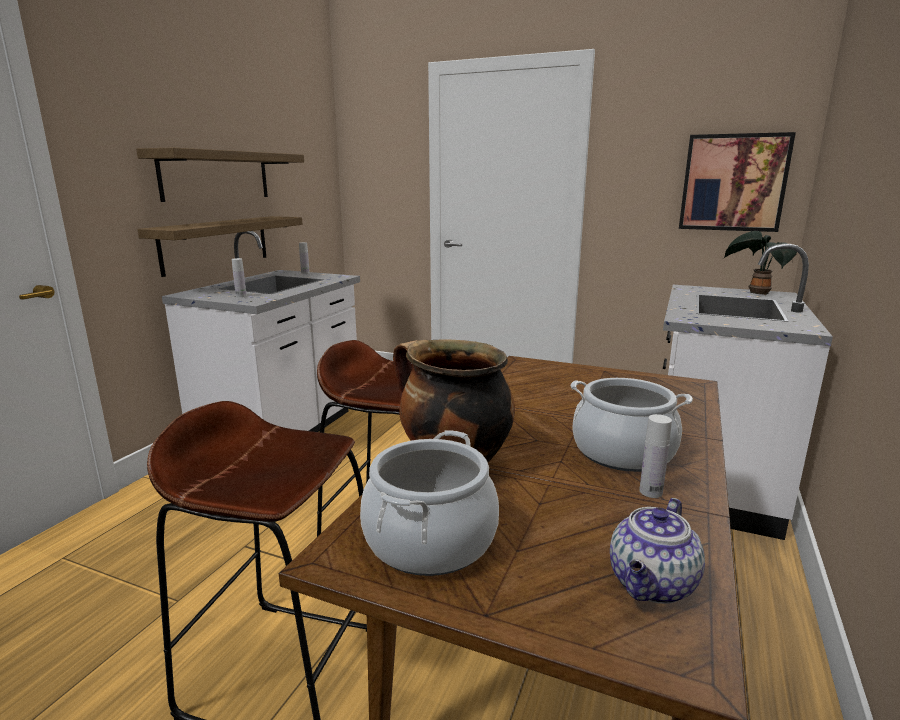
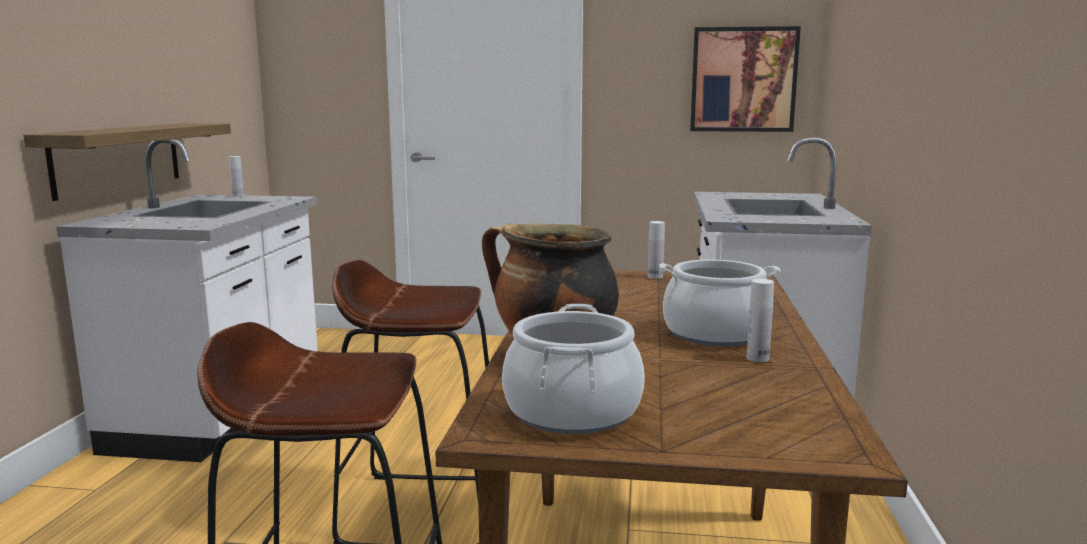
camera: 15 degrees left, 5 degrees down
shelf [136,148,304,202] -> none
white bottle [232,258,247,297] -> white bottle moved to [648,221,665,279]
teapot [610,498,705,604] -> none
potted plant [723,231,797,295] -> none

